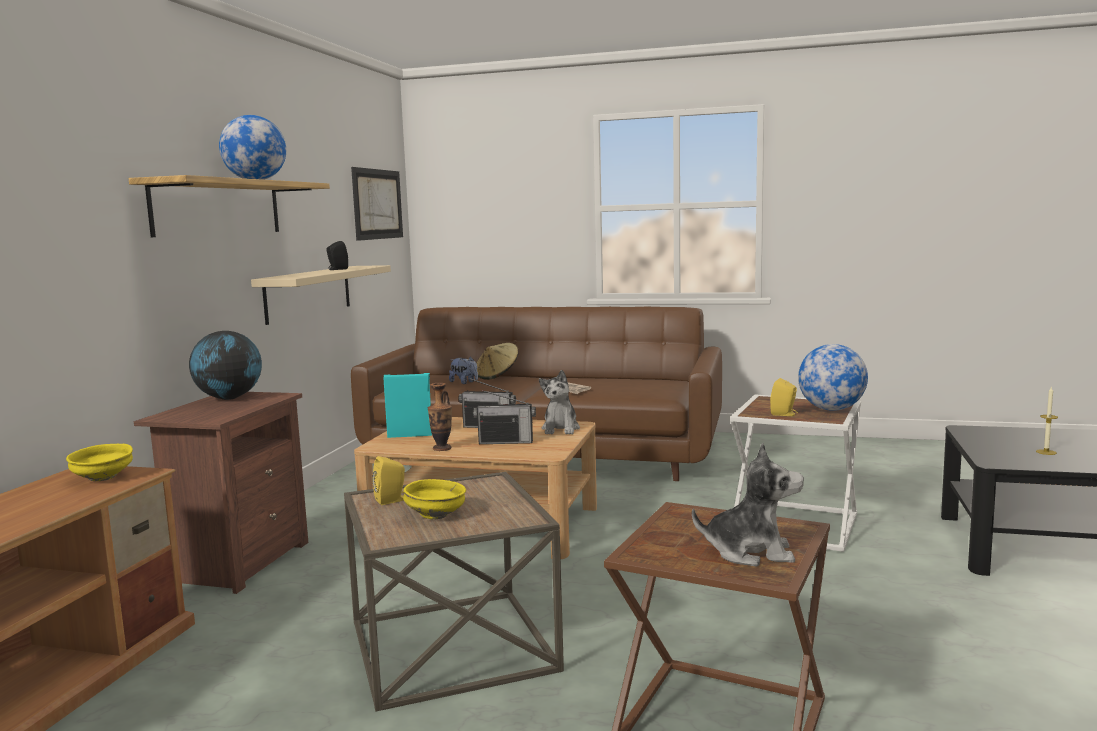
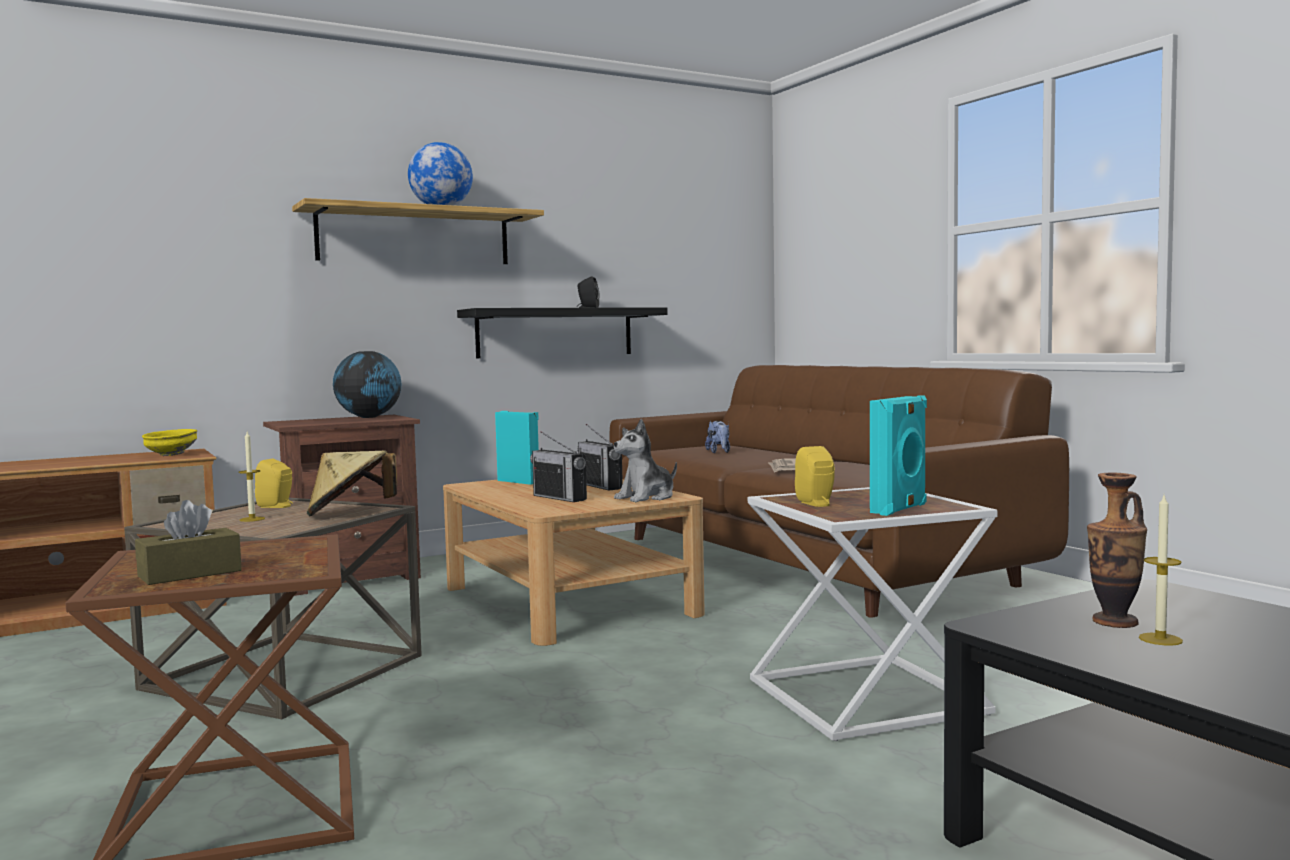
camera: 45 degrees right, 5 degrees down
beige shelf [251,265,391,325] -> black shelf [457,307,668,358]
picture [351,167,403,241] -> none
yellow bowl [403,479,466,519] -> candle [239,432,265,522]
vase [428,383,452,451] -> vase moved to [1087,473,1147,628]
beige hat [476,343,519,380] -> beige hat moved to [307,450,397,516]
plush toy [692,443,804,566] -> brown tissue box [135,500,242,585]
globe [798,344,868,411] -> turquoise speaker [870,395,927,516]

